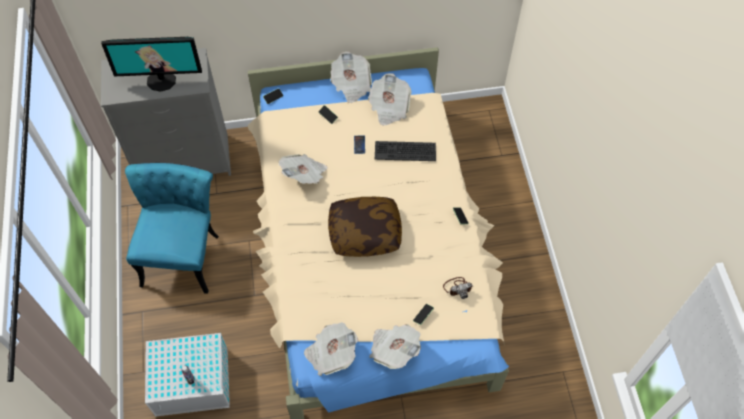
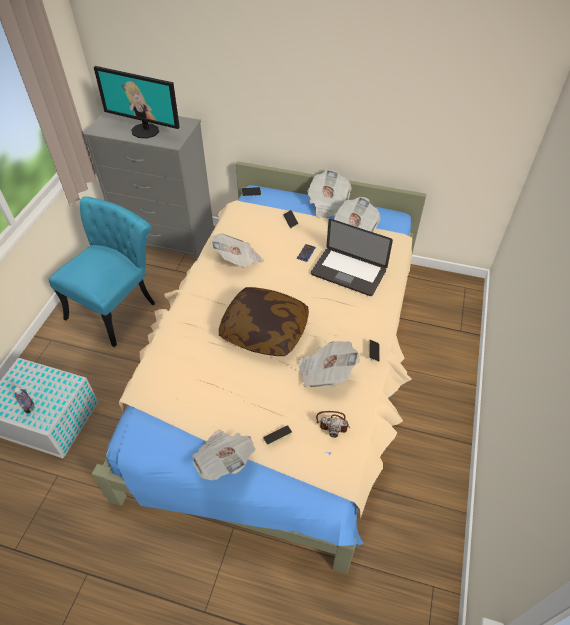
camera: 25 degrees right, 10 degrees down
newspaper [304,322,358,376] -> newspaper moved to [298,341,360,388]
keyboard [375,141,436,161] -> laptop [311,219,393,296]

